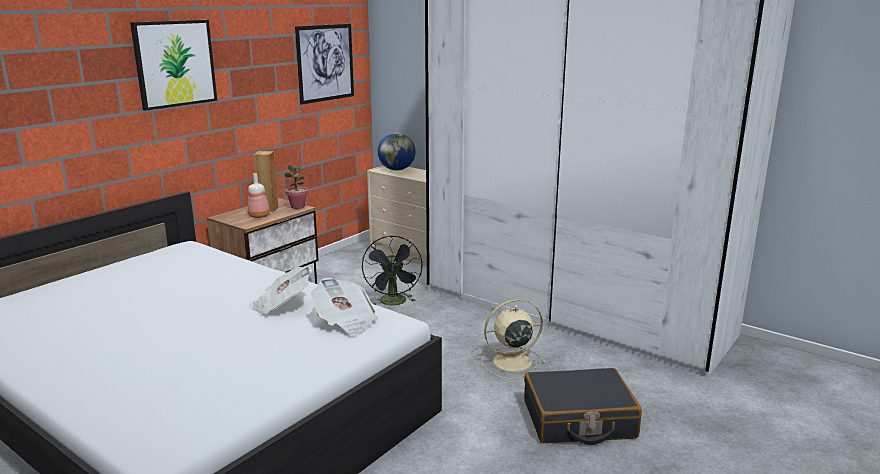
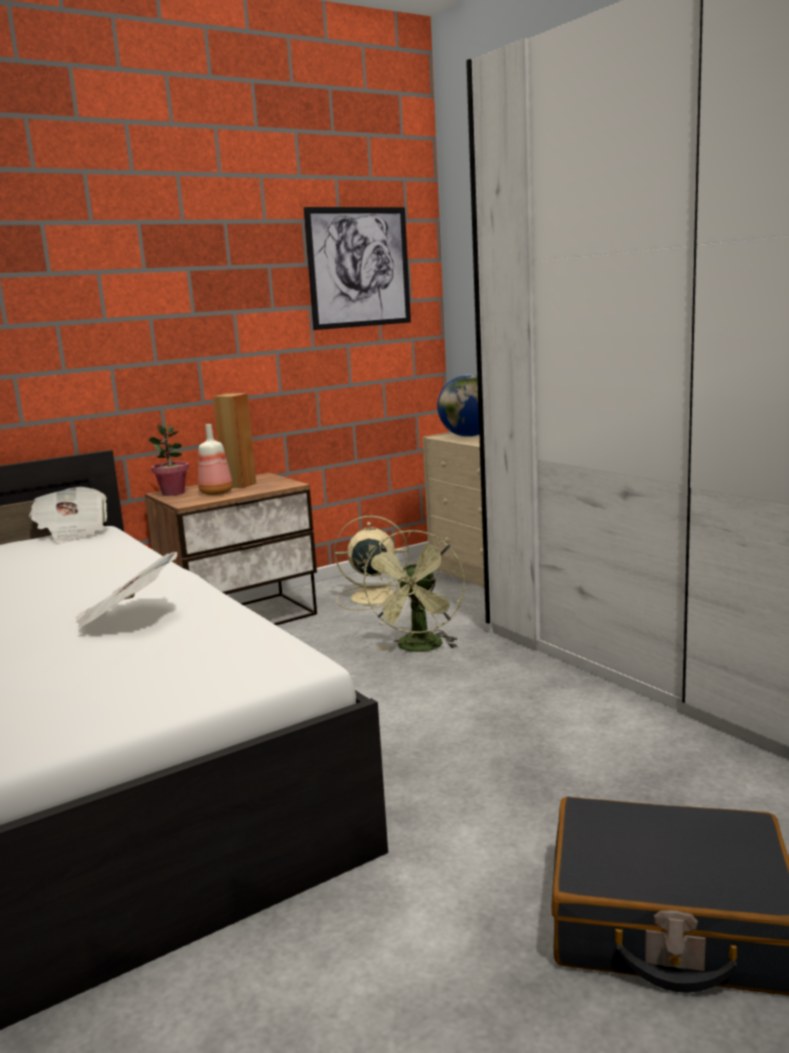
camera: 20 degrees right, 5 degrees down
picture [130,20,217,111] -> none
potted plant [284,165,308,209] -> potted plant moved to [148,424,189,496]
newspaper [311,278,378,336] -> newspaper moved to [29,487,107,543]
black fan [362,235,422,306] -> green fan [362,530,465,652]
beige fan [481,299,546,379] -> beige fan moved to [334,516,412,610]

